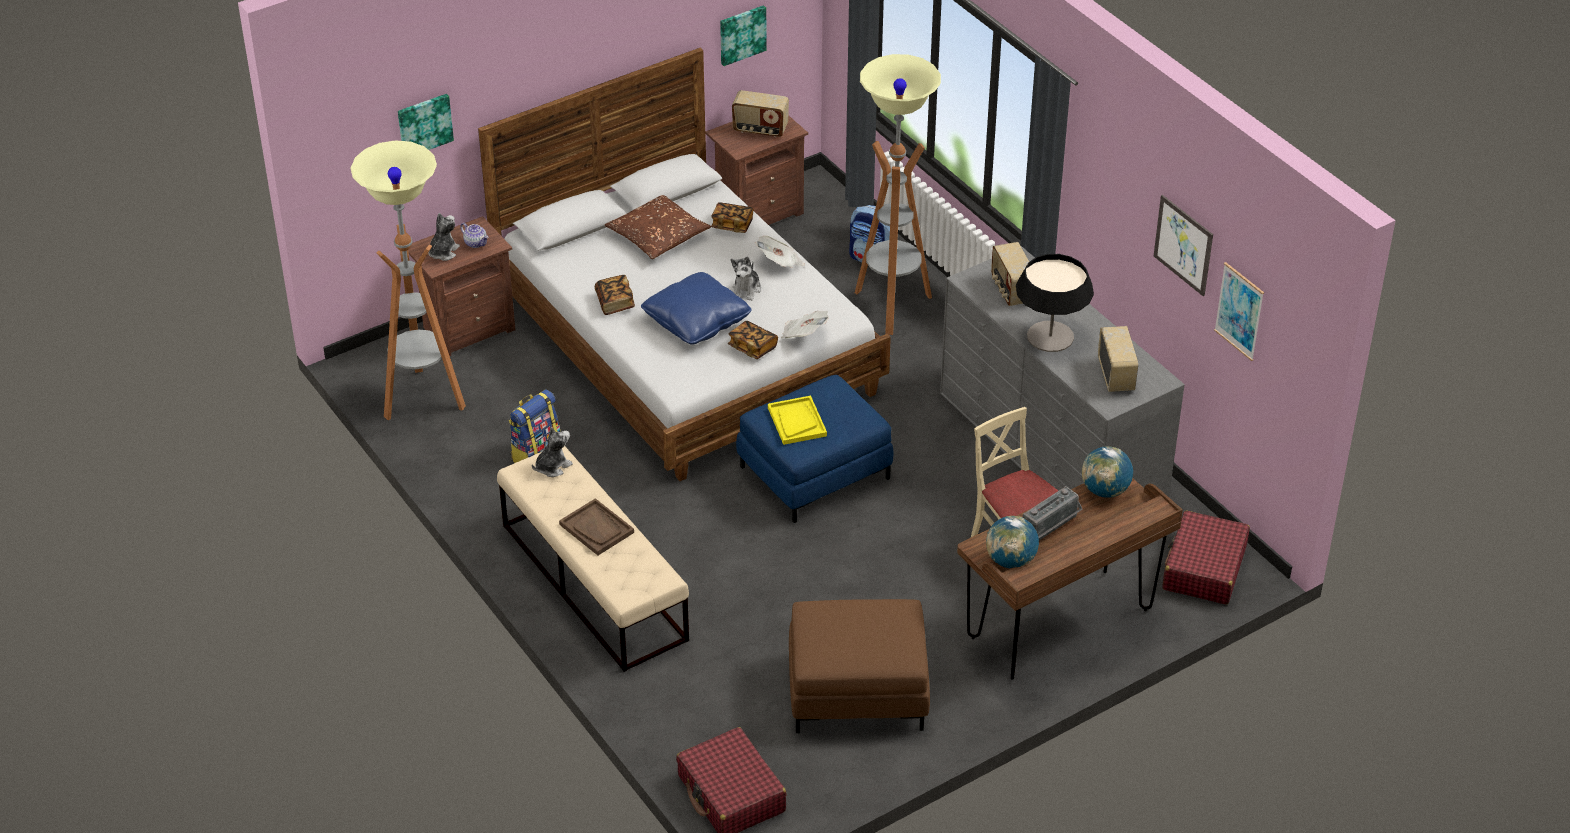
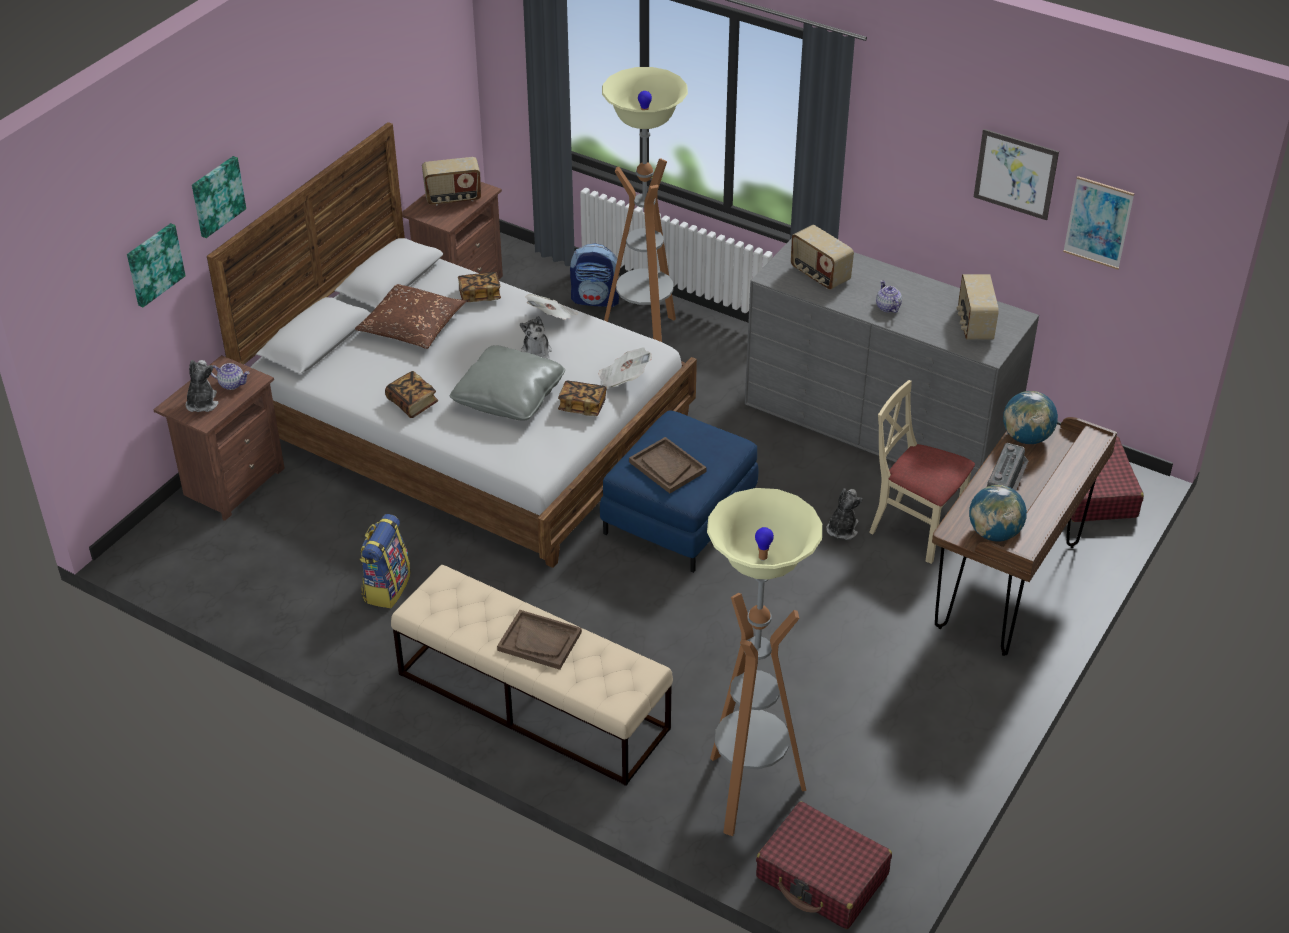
camera: 25 degrees left, 0 degrees up
floor lamp [350,140,466,420] -> floor lamp moved to [707,488,822,836]
plush toy [532,427,573,477] -> plush toy moved to [826,488,863,540]
blue pillow [641,272,752,345] -> grey pillow [450,345,565,421]
picture [720,5,767,66] -> picture moved to [192,156,246,238]
yellow tray [768,396,827,445] -> brown tray [629,437,707,493]
brown ottoman [789,599,930,733] -> none
table lamp [1016,254,1094,352] -> teapot [876,280,902,313]
radio [1098,326,1138,392] -> radio turned 150 degrees counterclockwise [957,274,999,340]

